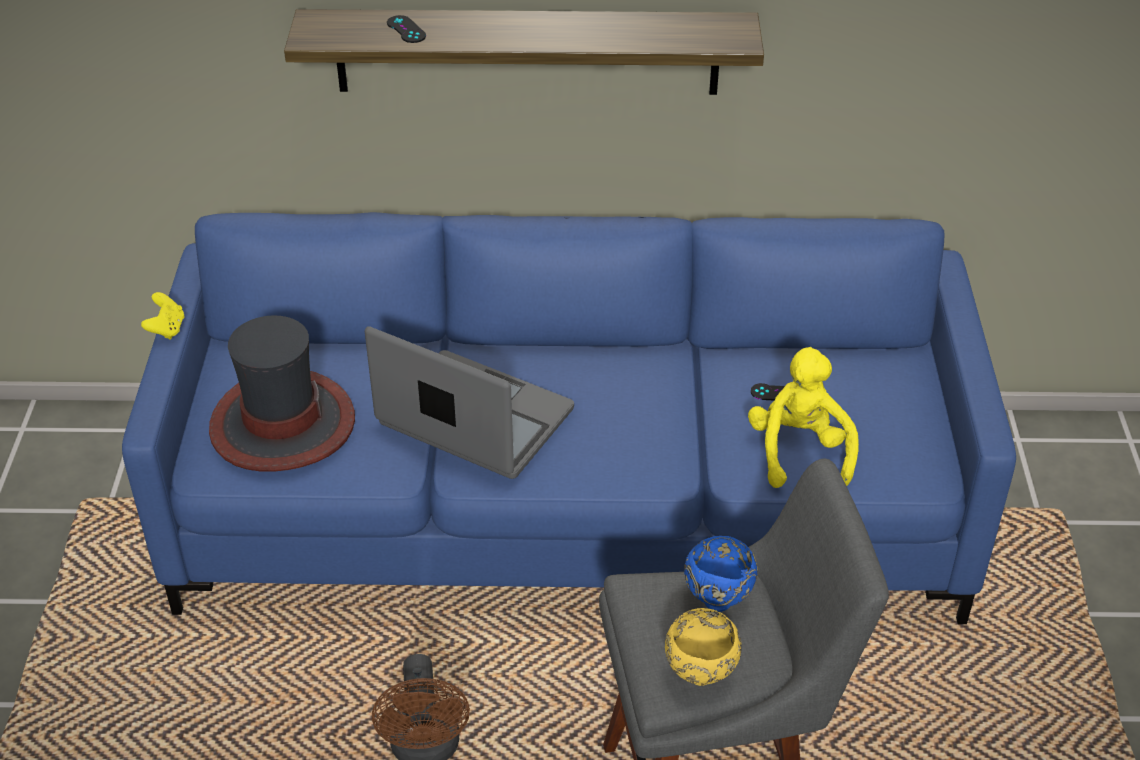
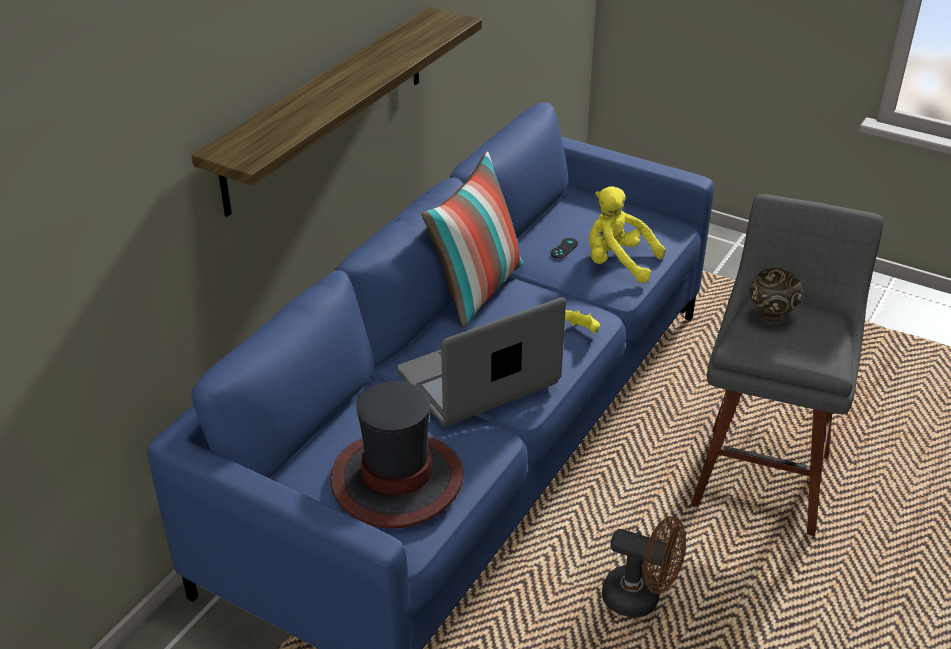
camera: 60 degrees left, 5 degrees down
yellow game controller [141,292,184,340] -> yellow game controller moved to [565,310,600,333]
black game controller [387,15,426,43] -> none
yellow bowl [665,608,742,686] -> none
blue bowl [684,536,758,612] -> brown bowl [749,268,802,322]
none -> pillow [422,151,523,328]

